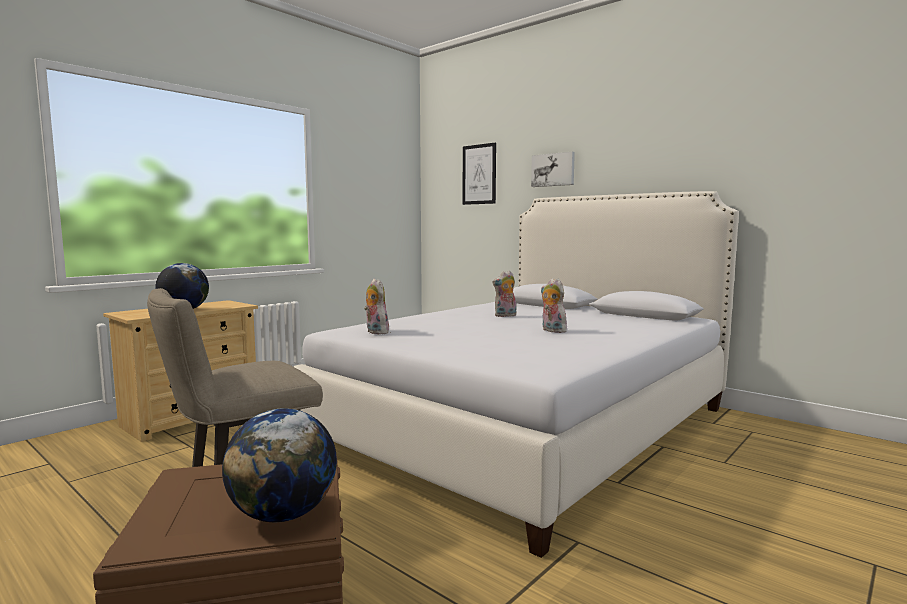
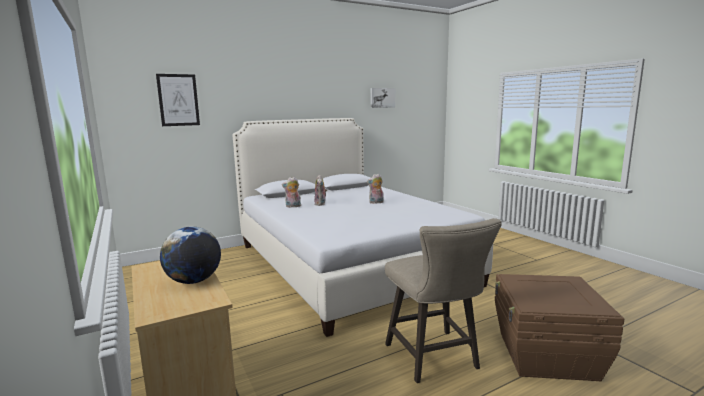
camera: 70 degrees left, 5 degrees up
globe [222,408,337,522] -> none
plush toy [364,279,389,334] -> plush toy moved to [282,177,301,208]
picture [531,151,575,187] -> picture moved to [371,88,395,108]

